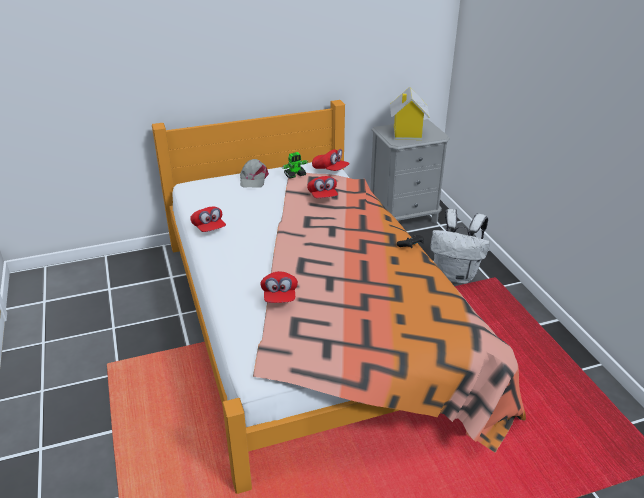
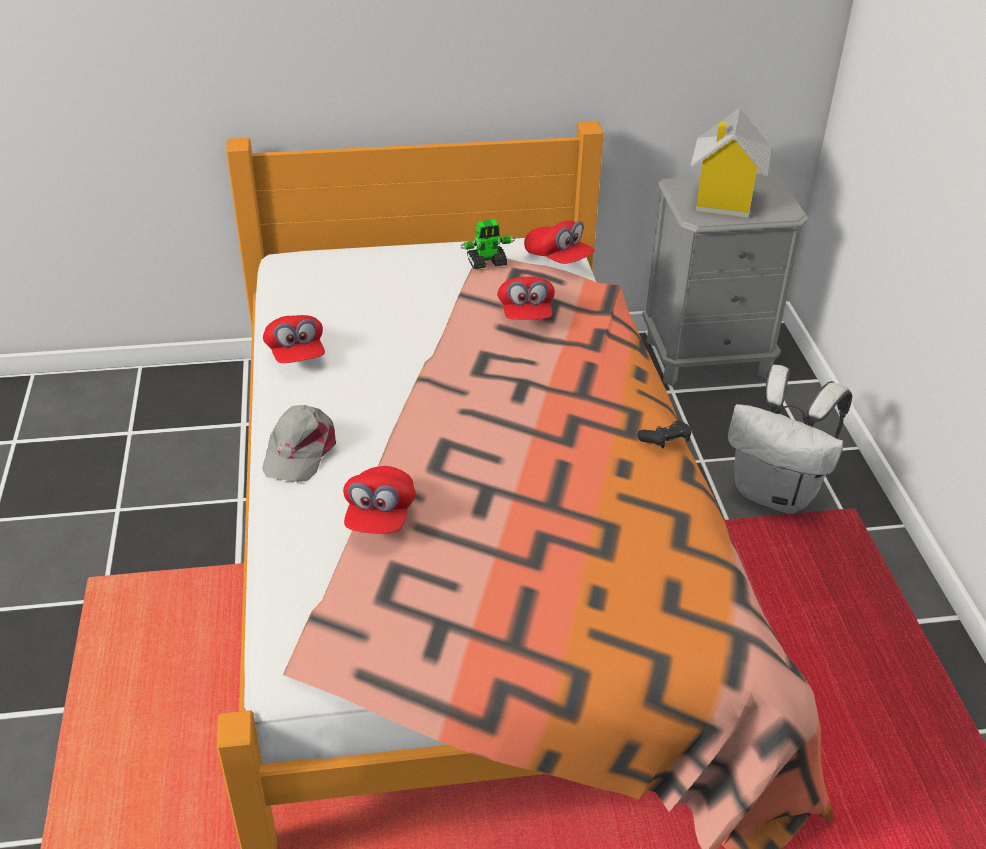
camera: 10 degrees right, 5 degrees up
grey cap [240,159,269,188] -> grey cap moved to [262,405,336,482]

